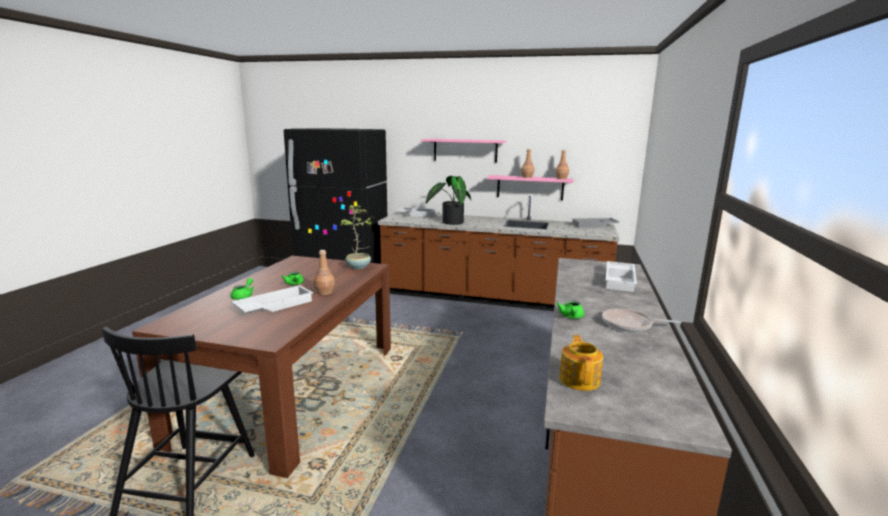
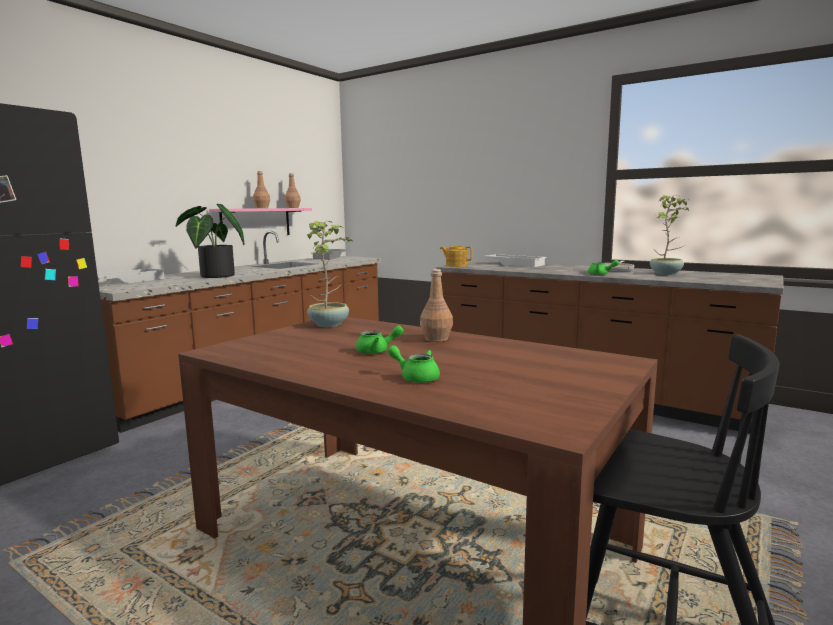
camera: 70 degrees left, 5 degrees down
white tray [231,285,313,312] -> none
pink shelf [421,139,506,163] -> none
teapot [559,335,603,391] -> teapot moved to [440,246,473,267]
none -> potted plant [650,195,689,275]

